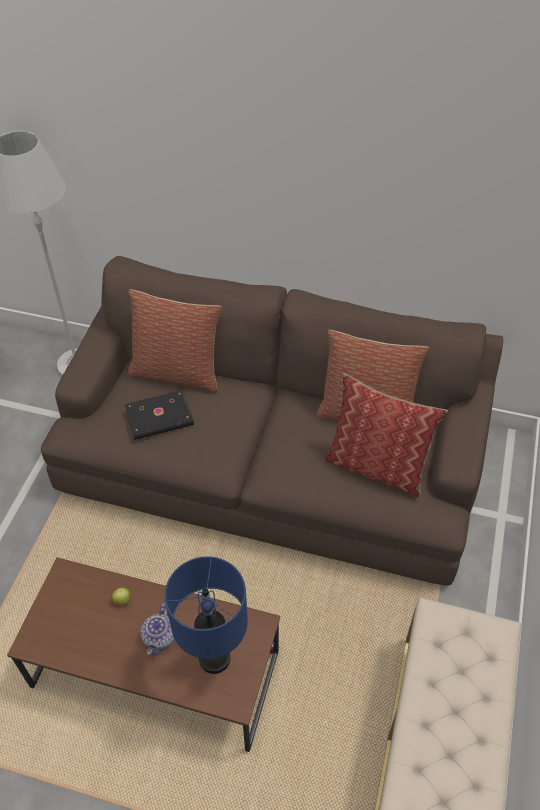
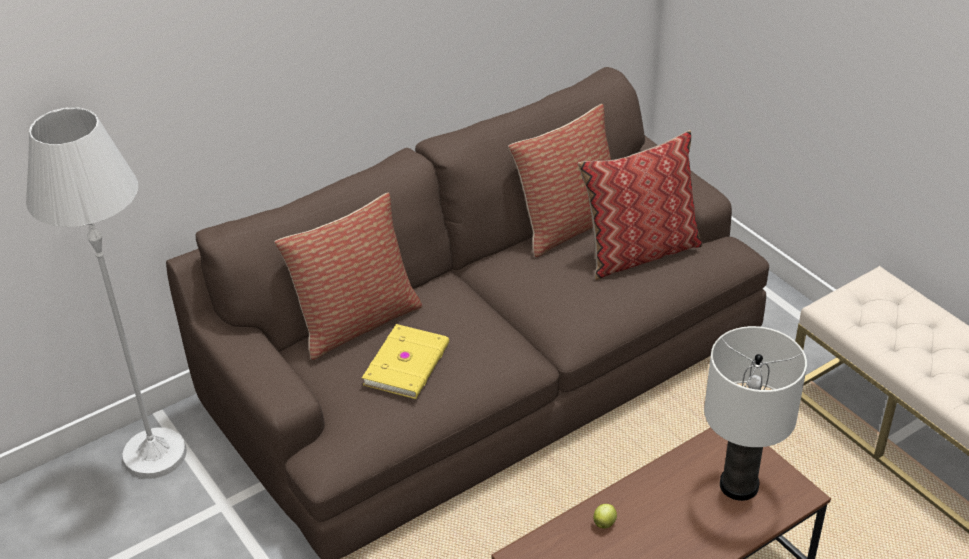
camera: 50 degrees left, 10 degrees down
black book [125,390,194,440] -> yellow book [362,324,449,399]
teapot [141,603,175,655] -> none
blue table lamp [164,556,248,674] -> white table lamp [704,326,807,501]

